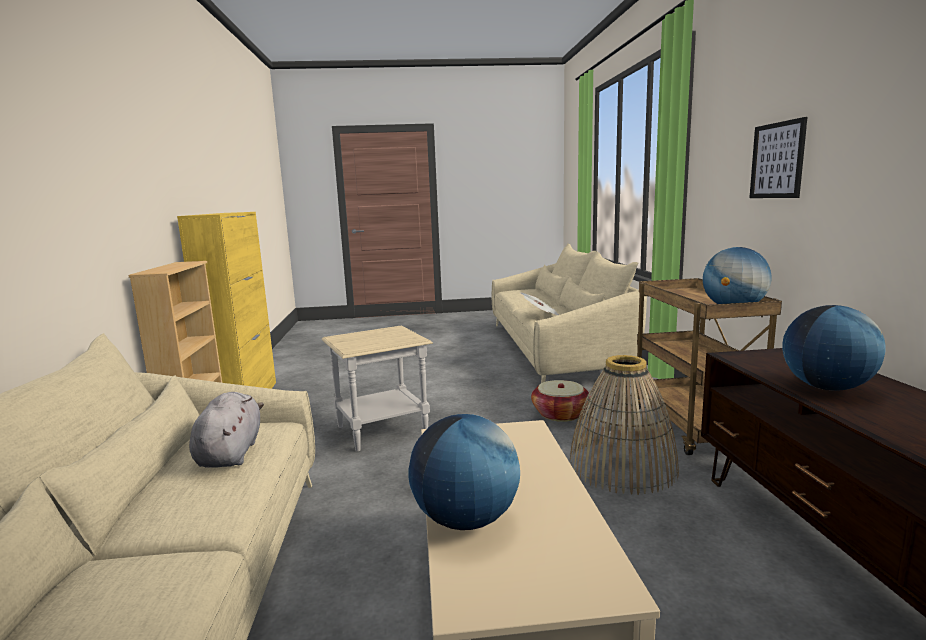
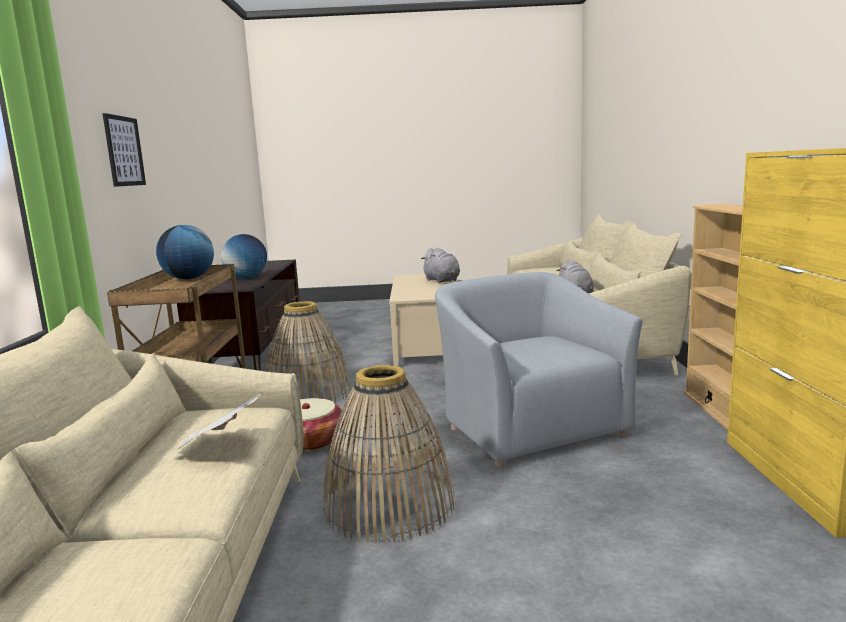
camera: 175 degrees left, 0 degrees up
beige side table [321,326,433,451] -> grey armchair [435,272,643,467]
globe [408,414,520,530] -> grey plush toy [421,248,460,283]
none -> basket [323,365,455,544]

